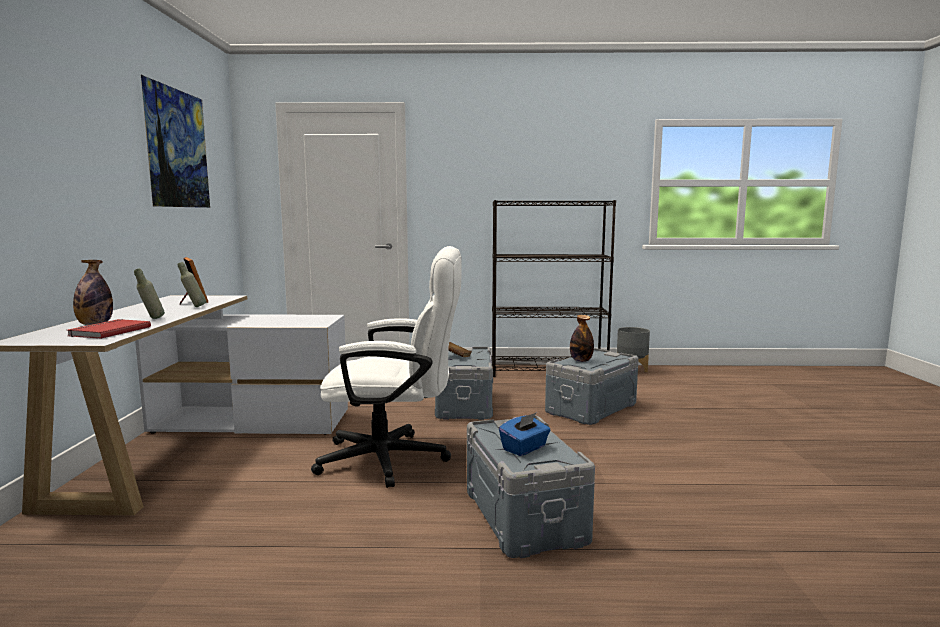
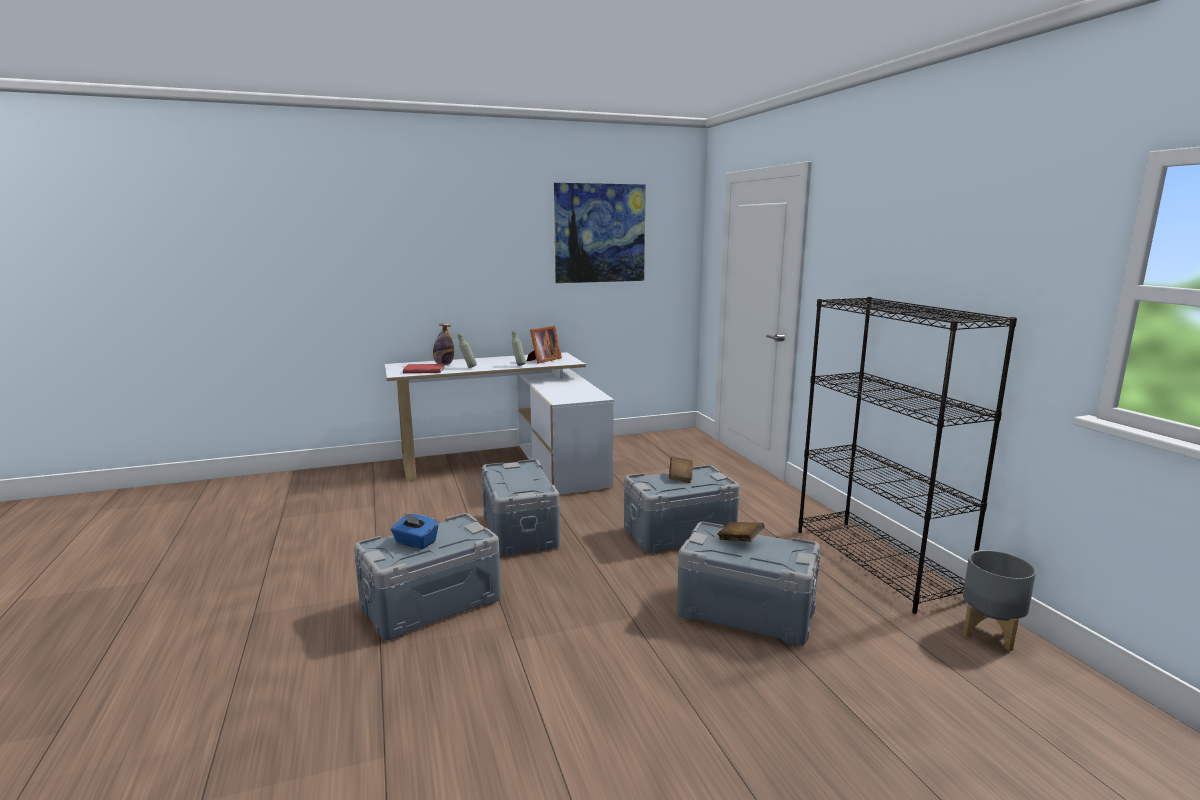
camera: 70 degrees right, 5 degrees up
white office chair [311,246,462,488] -> grey storage box [482,459,560,556]
bottle [570,315,594,362] -> brown book [717,522,764,542]

